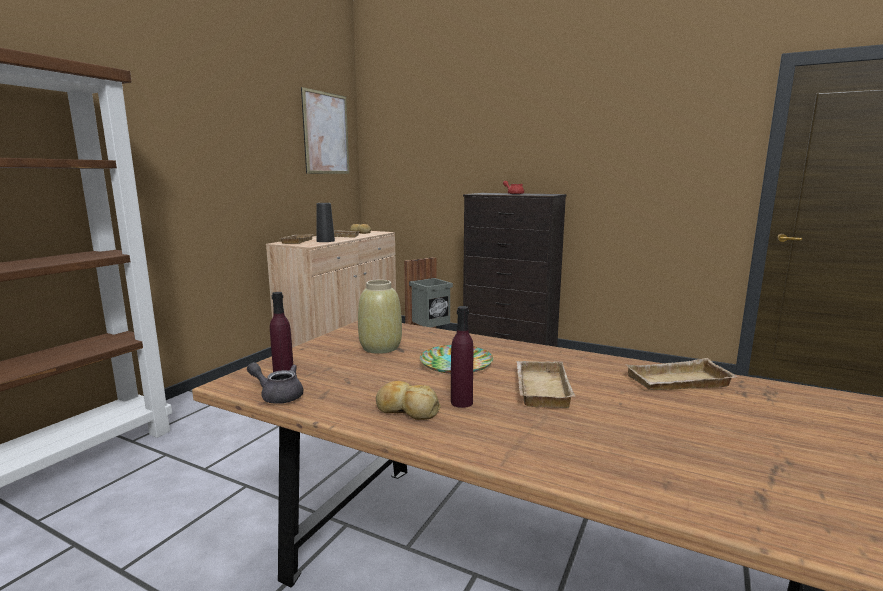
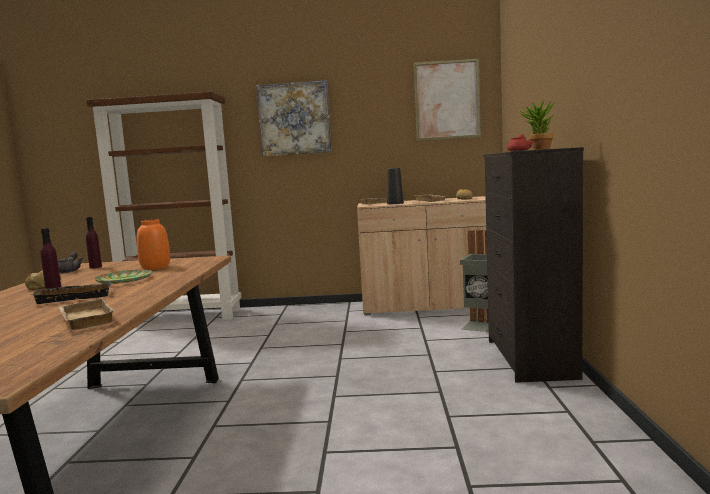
camera: 65 degrees right, 5 degrees down
beige vase [358,280,402,354] -> orange vase [137,220,170,270]
beige tray [516,361,576,408] -> black tray [32,283,112,304]
none -> picture [256,80,332,156]
none -> potted plant [517,101,555,150]

